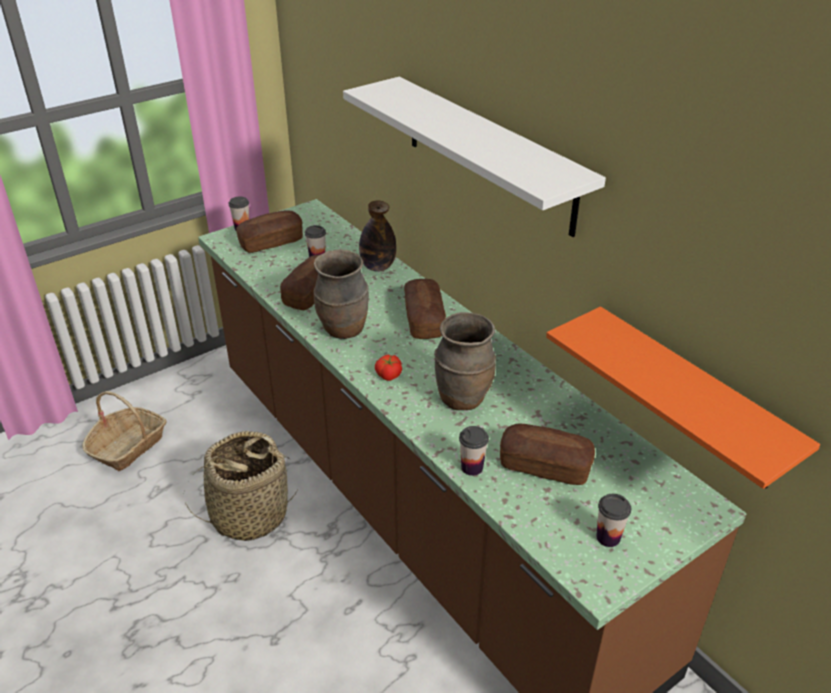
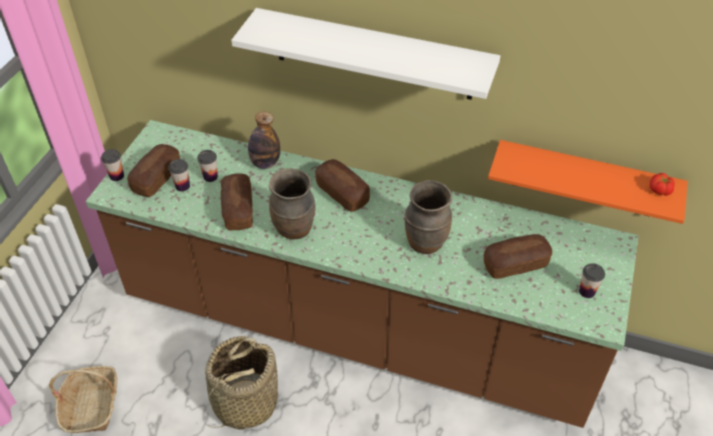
camera: 35 degrees left, 10 degrees up
tomato [375,354,402,381] -> tomato moved to [649,173,675,196]
cup [459,426,489,476] -> cup moved to [168,159,190,191]

